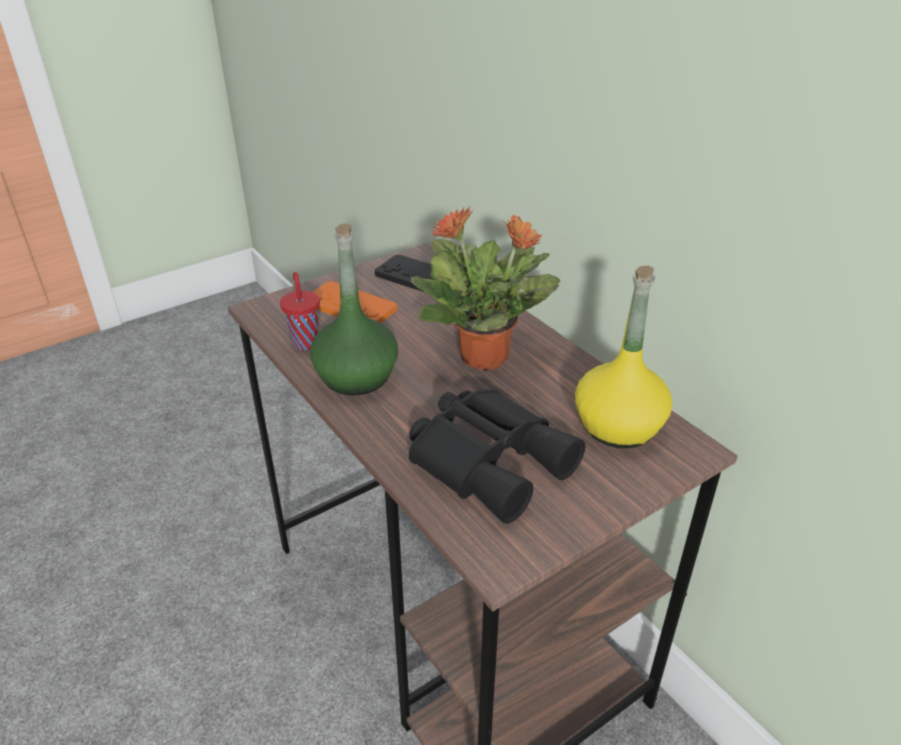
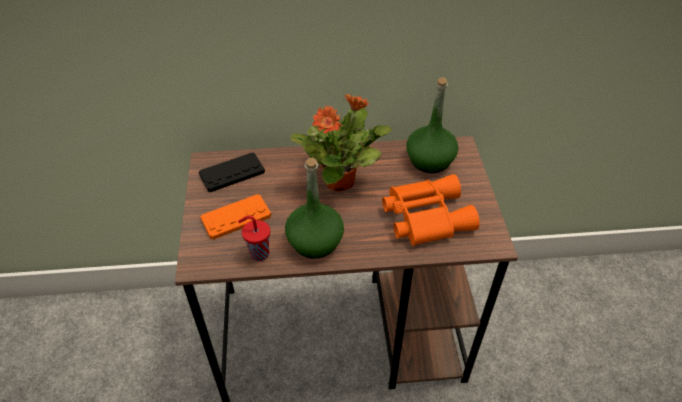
camera: 60 degrees left, 10 degrees up
black binoculars [409,389,585,524] -> orange binoculars [382,174,480,246]
yellow bottle [575,266,672,448] -> green bottle [406,77,458,173]

